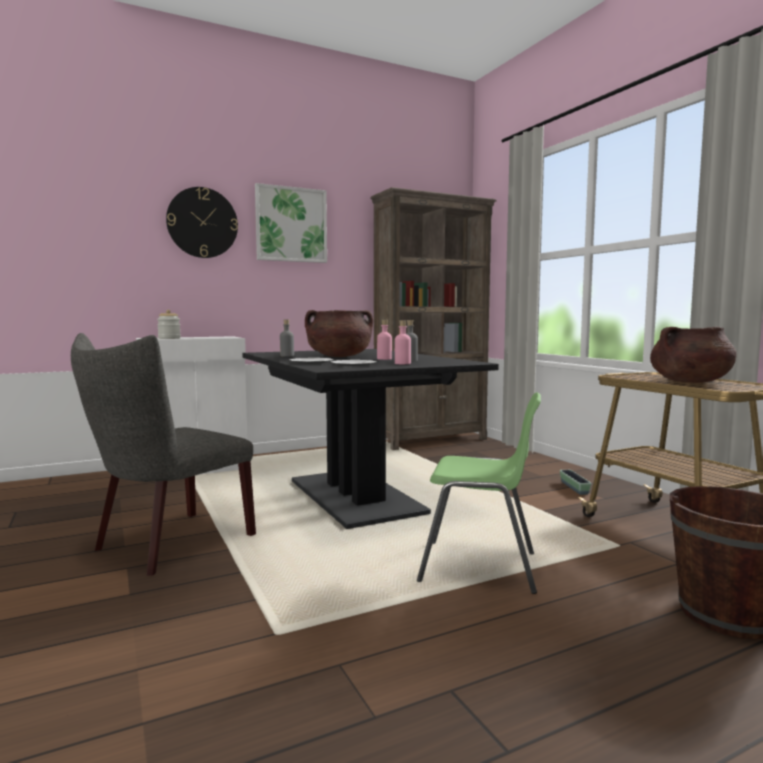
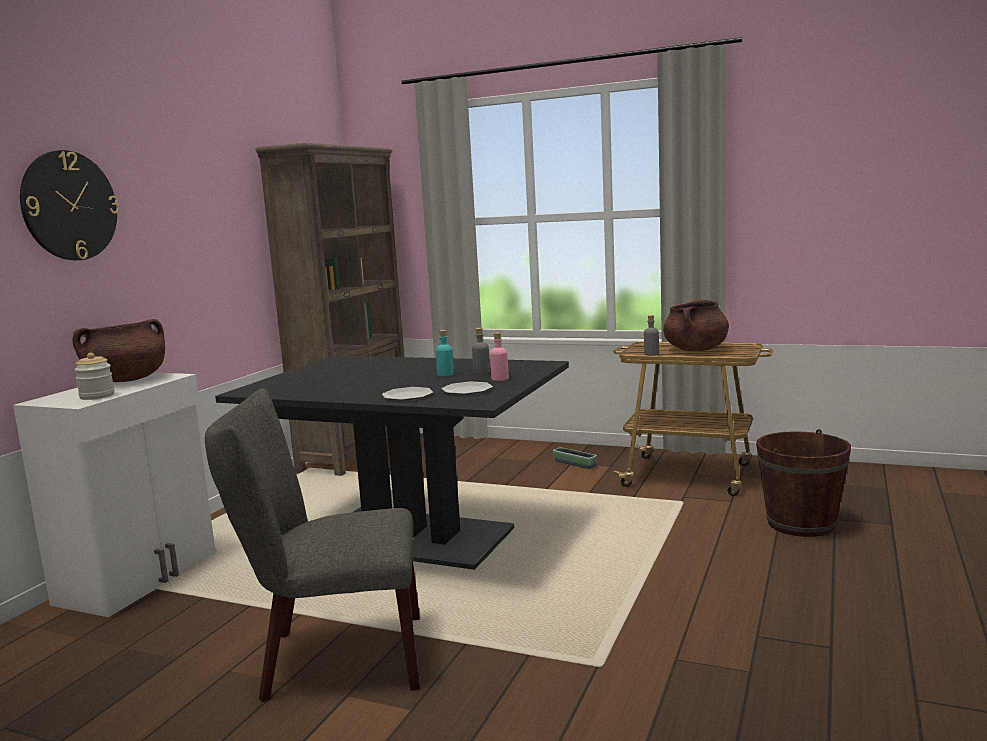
camera: 40 degrees left, 5 degrees up
grey chair [71,333,256,576] -> grey chair turned 90 degrees clockwise [205,388,420,702]
picture [255,183,327,263] -> none
grey bottle [280,319,294,357] -> grey bottle moved to [644,315,659,355]
brown cooking pot [305,310,373,357] -> brown cooking pot moved to [72,319,165,382]
pink bottle [377,320,392,360] -> turquoise bottle [436,330,454,376]
green chair [417,392,541,594] -> none

